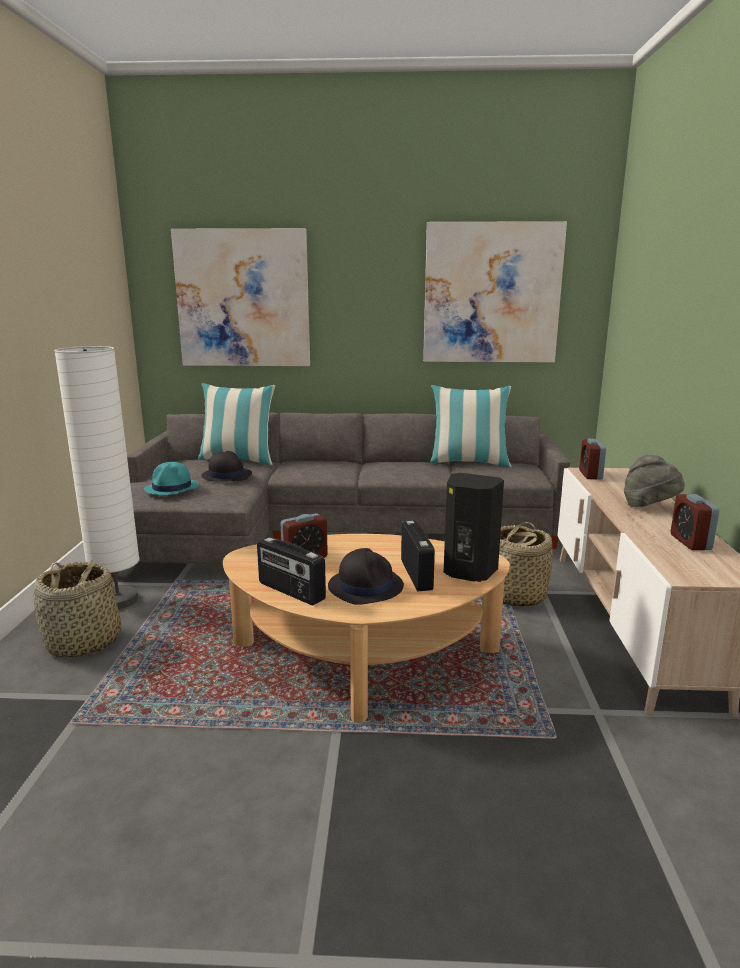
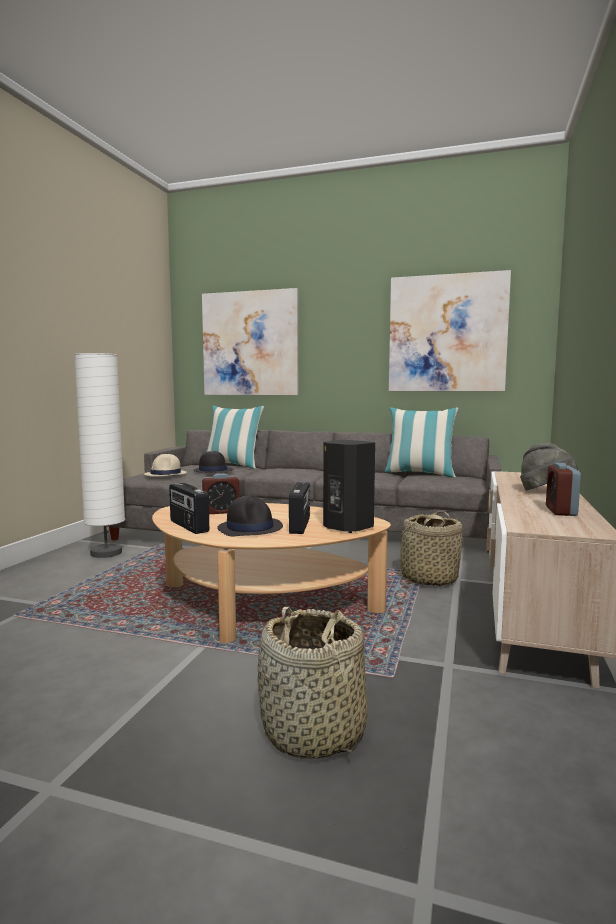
camera: 15 degrees right, 10 degrees down
basket [33,561,121,658] -> basket moved to [257,607,367,759]
turquoise hat [144,462,199,495] -> beige hat [144,454,187,477]
alarm clock [579,439,606,480] -> none

